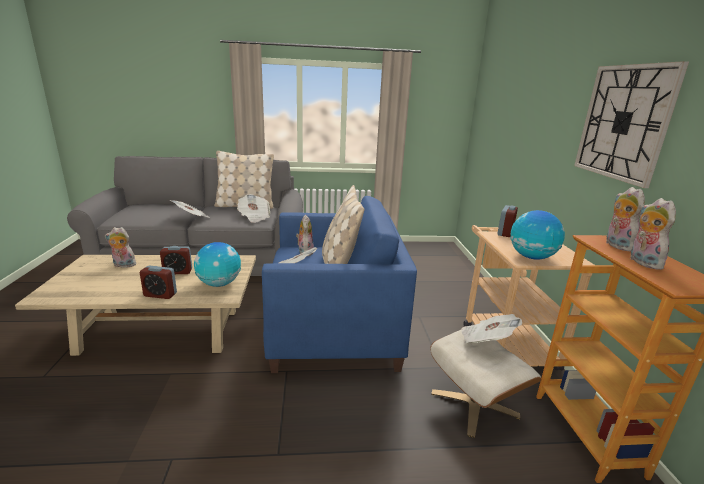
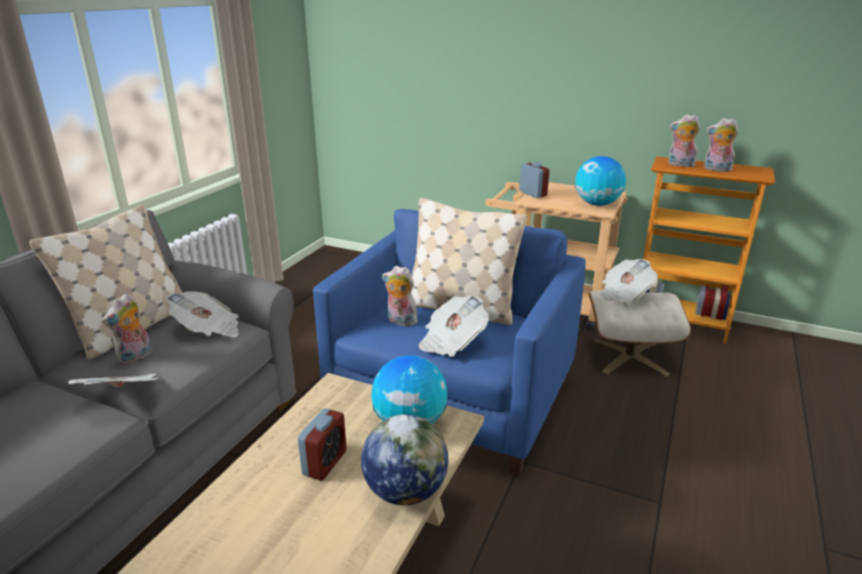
camera: 60 degrees left, 5 degrees up
plush toy [105,227,136,268] -> plush toy moved to [102,293,152,365]
alarm clock [140,266,177,299] -> globe [361,414,448,505]
wall clock [574,61,689,188] -> none

